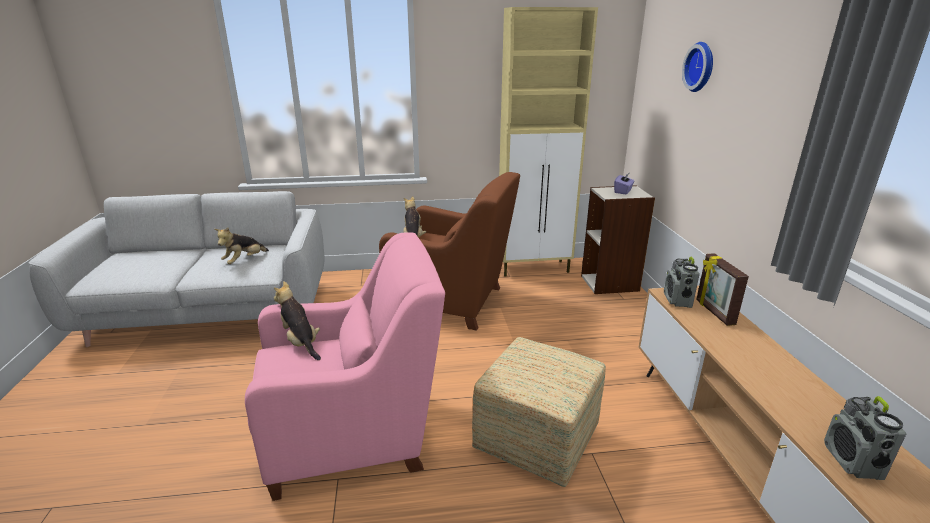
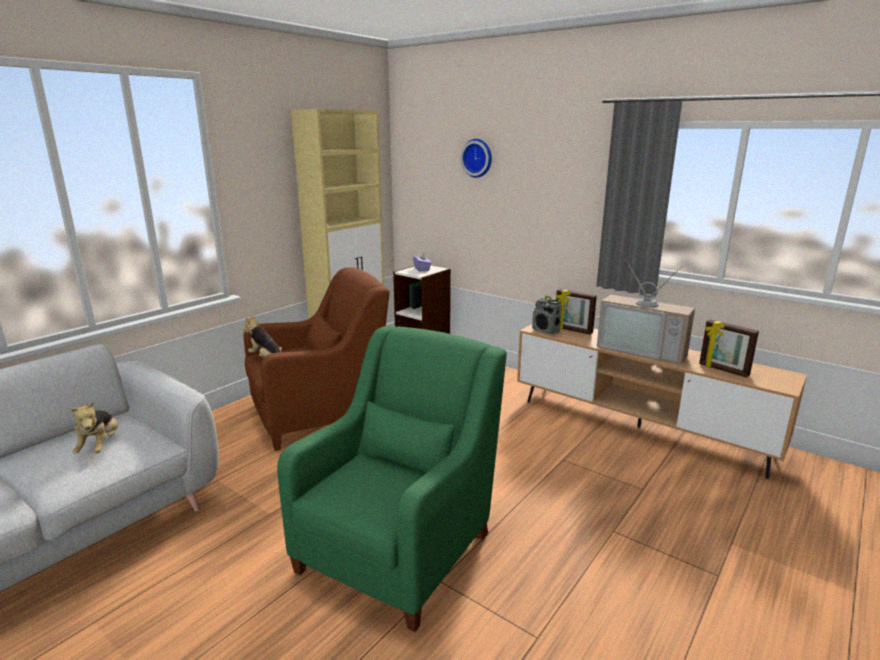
camera: 45 degrees left, 5 degrees down
pink armchair [245,232,445,501] -> green armchair [277,326,507,632]
plush toy [274,281,321,360] -> none
ottoman [472,337,606,487] -> none
radio [824,396,907,480] -> picture frame [699,319,759,378]
none -> television [597,259,695,365]

